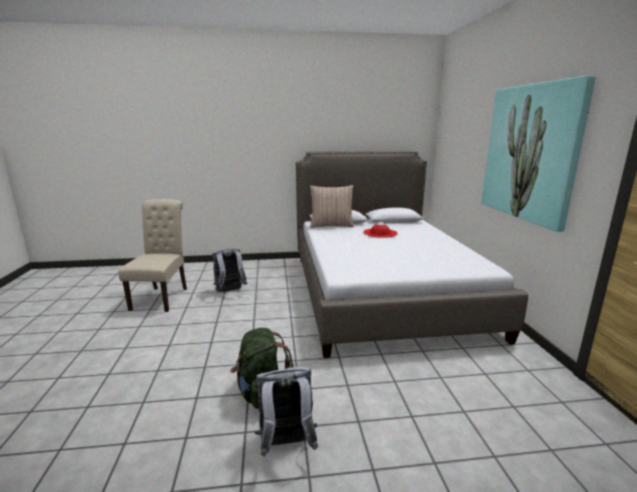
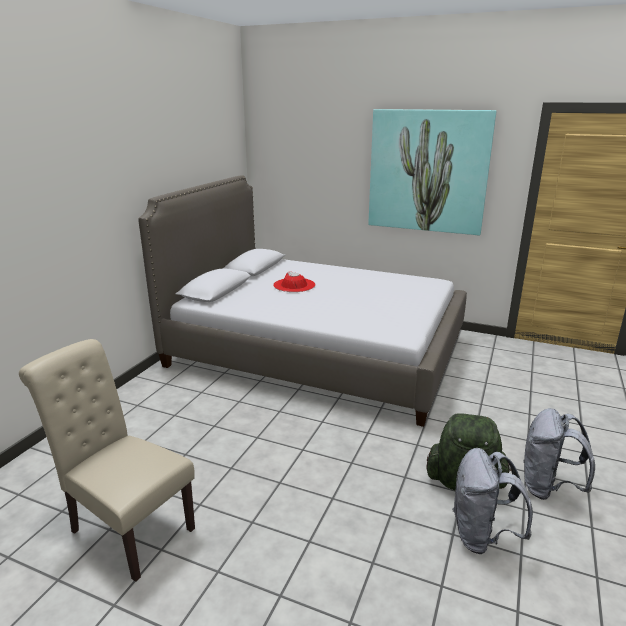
camera: 60 degrees left, 5 degrees up
grey backpack [212,249,247,292] -> grey backpack moved to [452,448,533,554]
pillow [310,185,354,228] -> none

